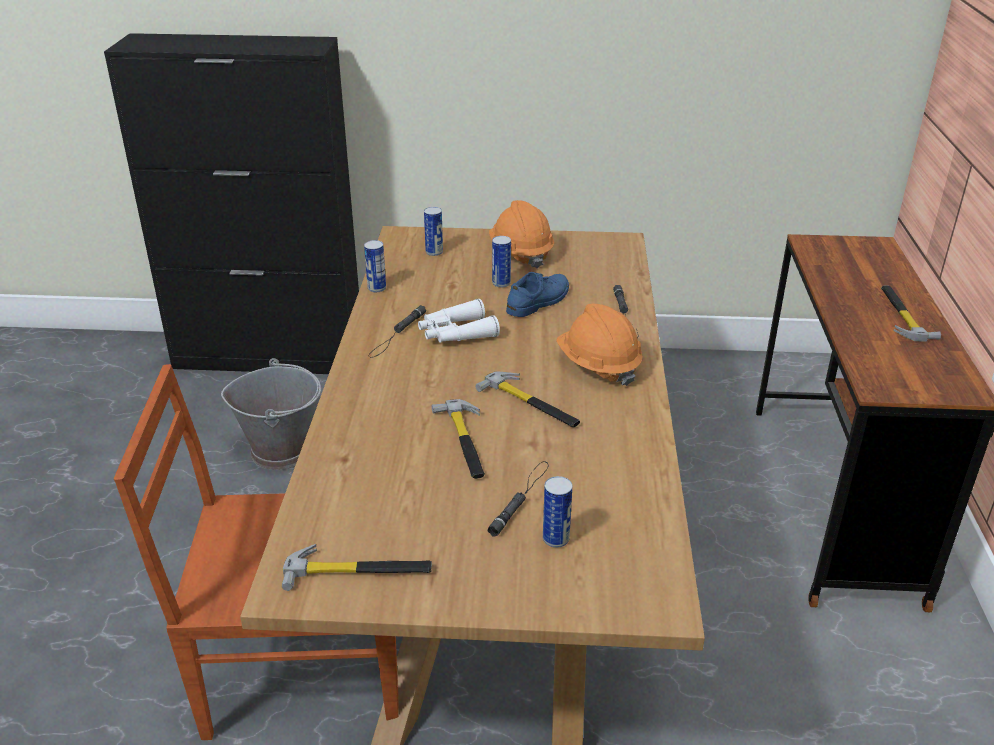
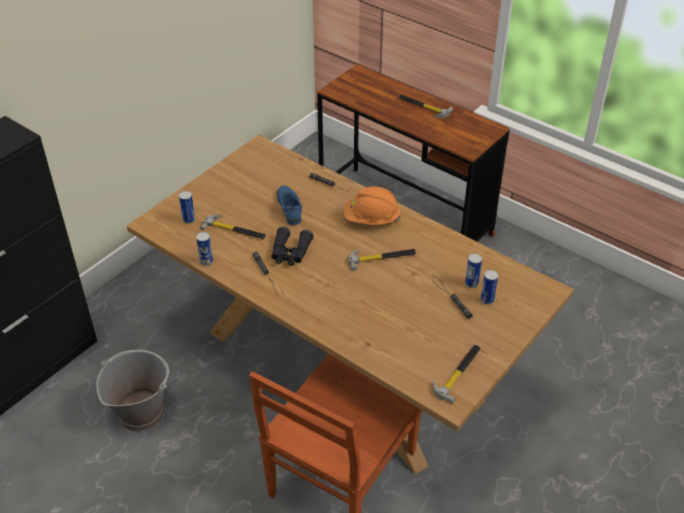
camera: 55 degrees left, 10 degrees up
white binoculars [418,299,500,343] -> black binoculars [271,227,314,266]
hammer [432,399,485,479] -> hammer moved to [200,214,266,239]
orange hard hat [489,200,554,269] -> none
can [492,236,511,287] -> can moved to [465,254,482,288]

